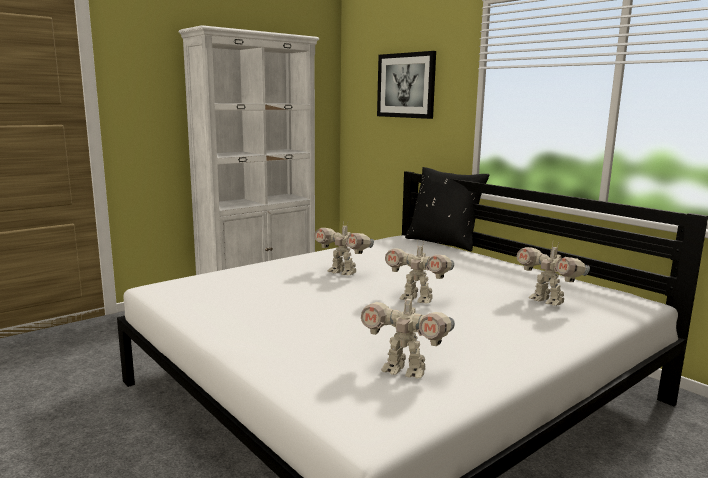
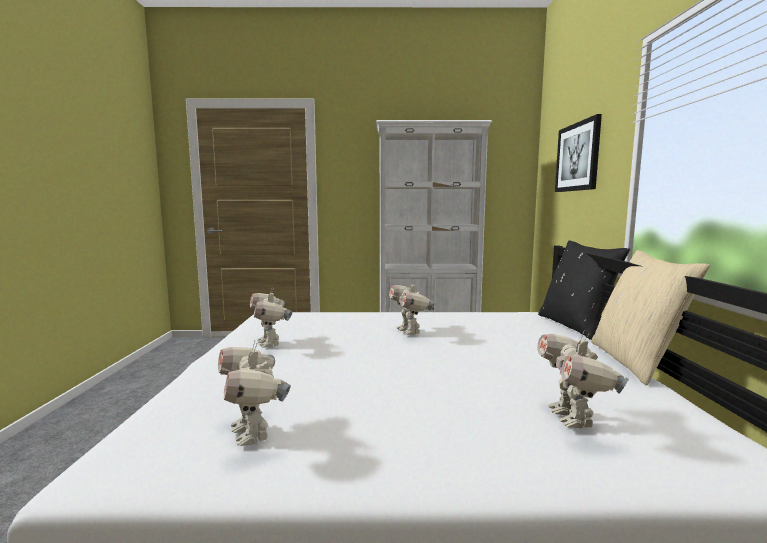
camera: 40 degrees right, 5 degrees down
toy robot [385,242,454,304] -> toy robot moved to [250,289,292,347]
none -> beige pillow [591,250,710,385]

